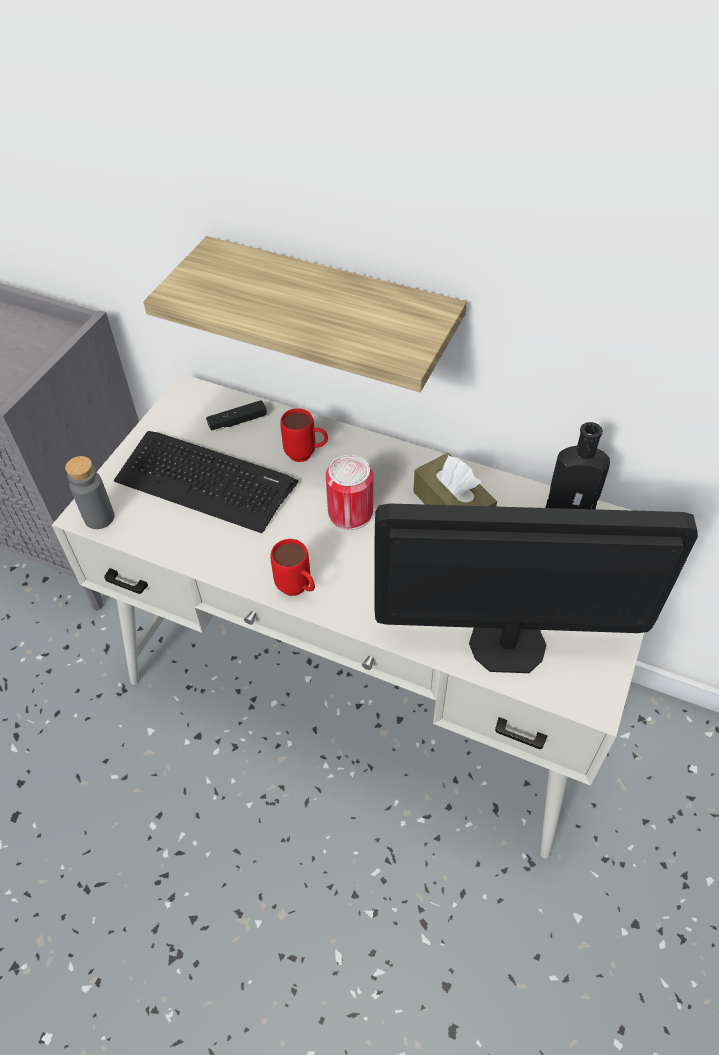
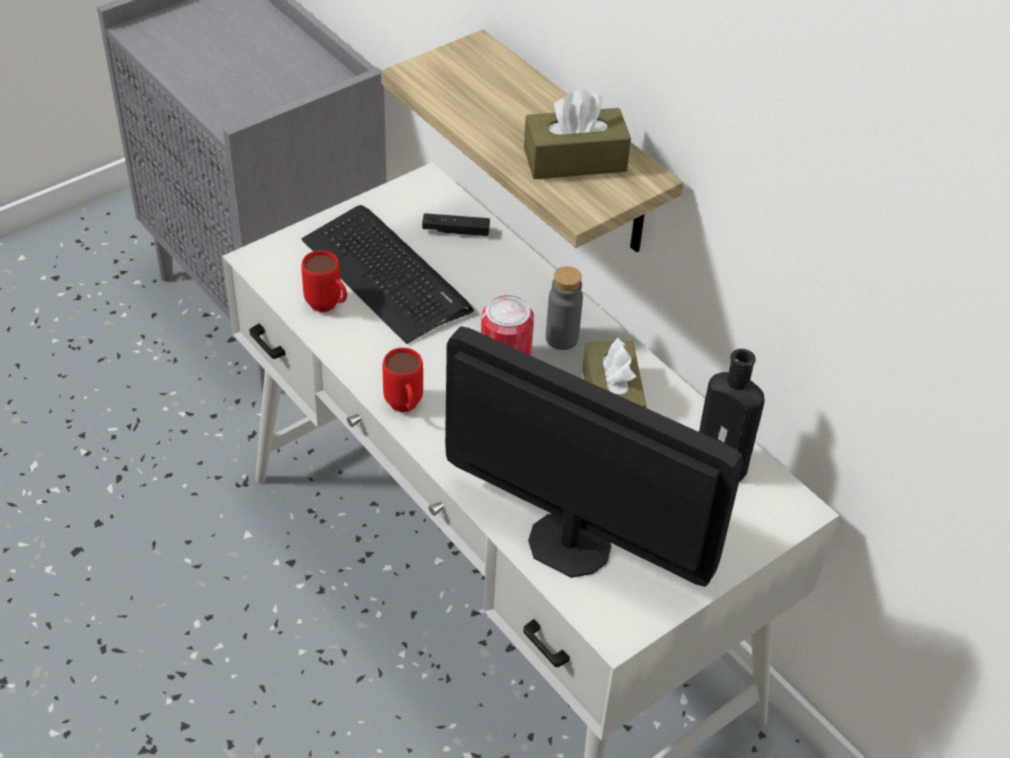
camera: 25 degrees right, 5 degrees down
grey bottle [65,456,114,529] -> grey bottle moved to [546,266,583,350]
red mug [280,408,328,462] -> red mug moved to [301,250,347,312]
none -> brown tissue box [524,89,631,179]

